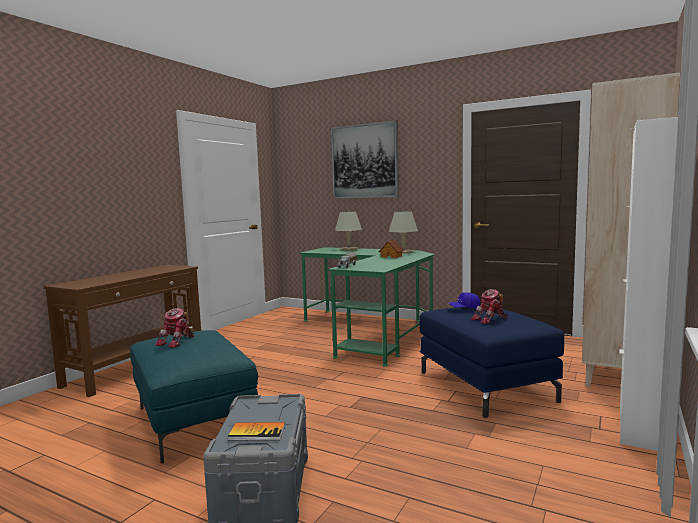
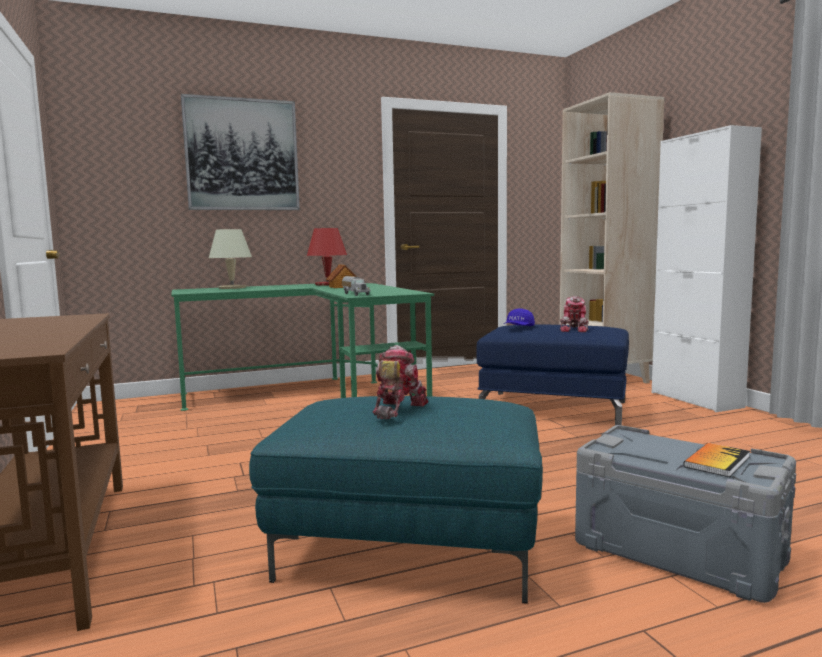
camera: 50 degrees left, 0 degrees up
toy robot [155,308,194,348] -> toy robot turned 135 degrees counterclockwise [372,345,429,419]
beige table lamp [389,211,418,253] -> red table lamp [307,228,347,285]

